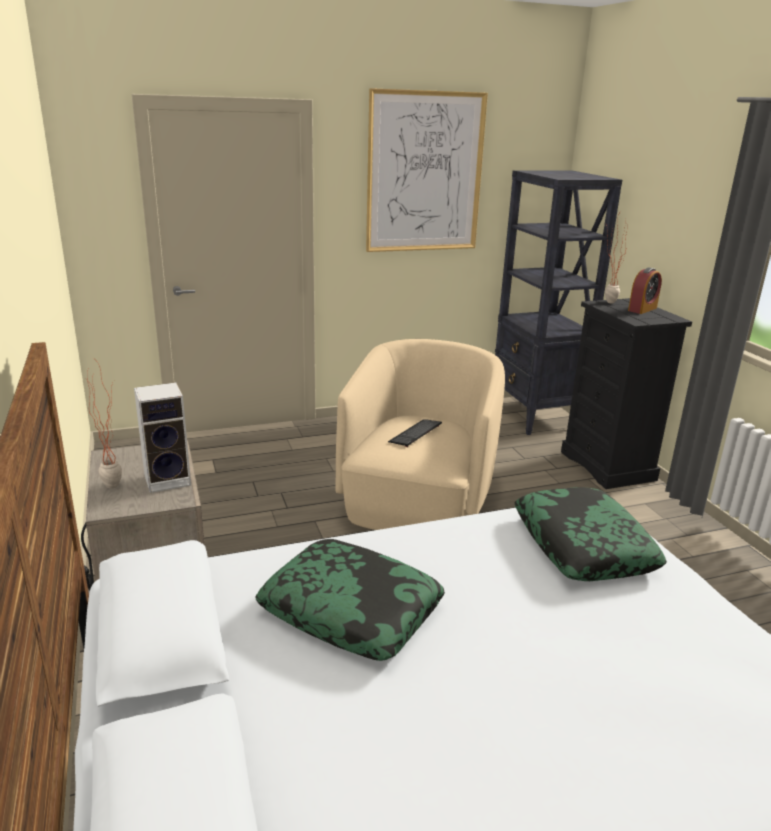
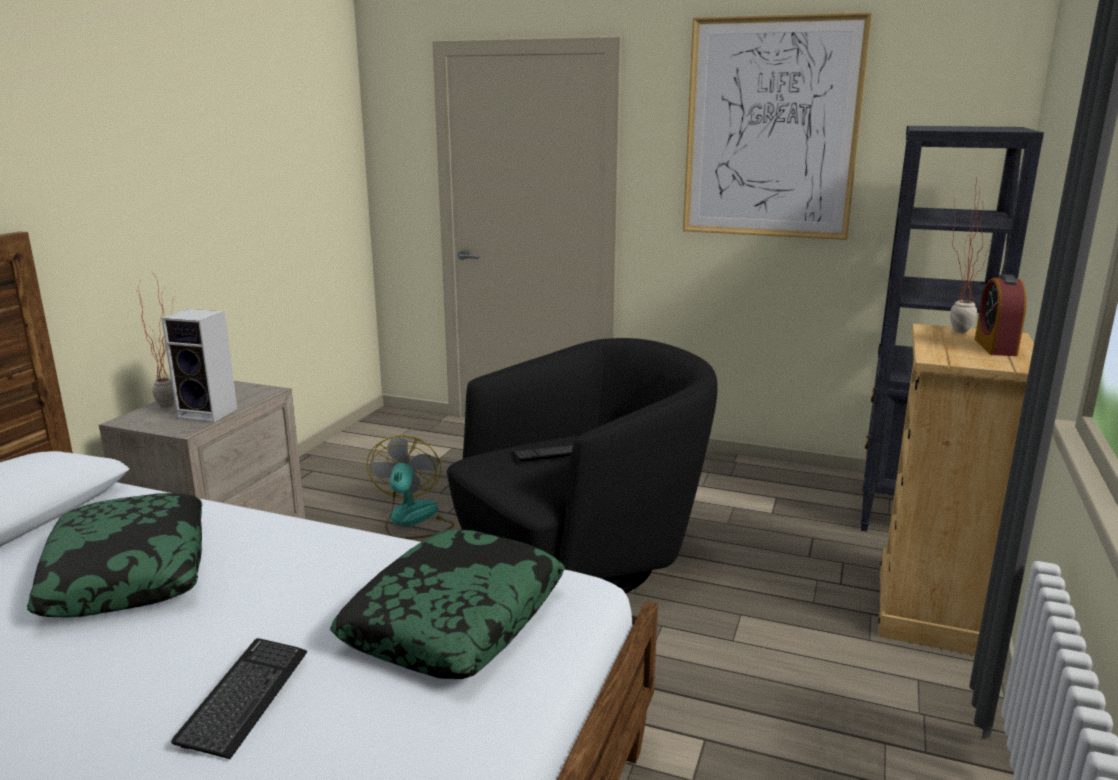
camera: 40 degrees right, 5 degrees down
beige armchair [335,339,505,530] -> black armchair [447,338,718,593]
black dresser [561,298,692,489] -> beige dresser [878,324,1034,656]
alarm clock [628,268,662,314] -> alarm clock turned 105 degrees clockwise [975,274,1027,356]
none -> keyboard [171,638,307,759]
none -> fan [367,435,454,539]

